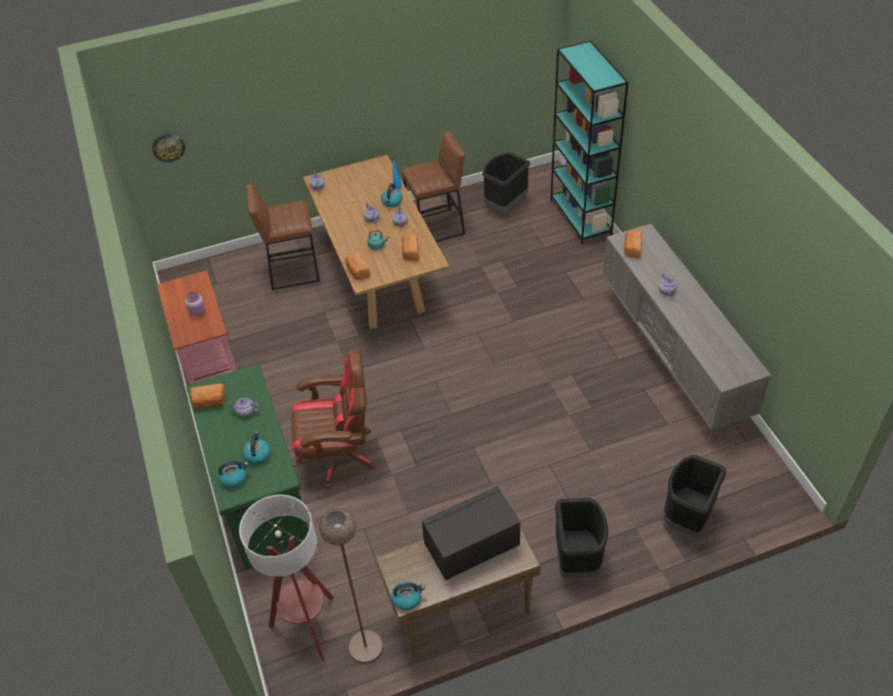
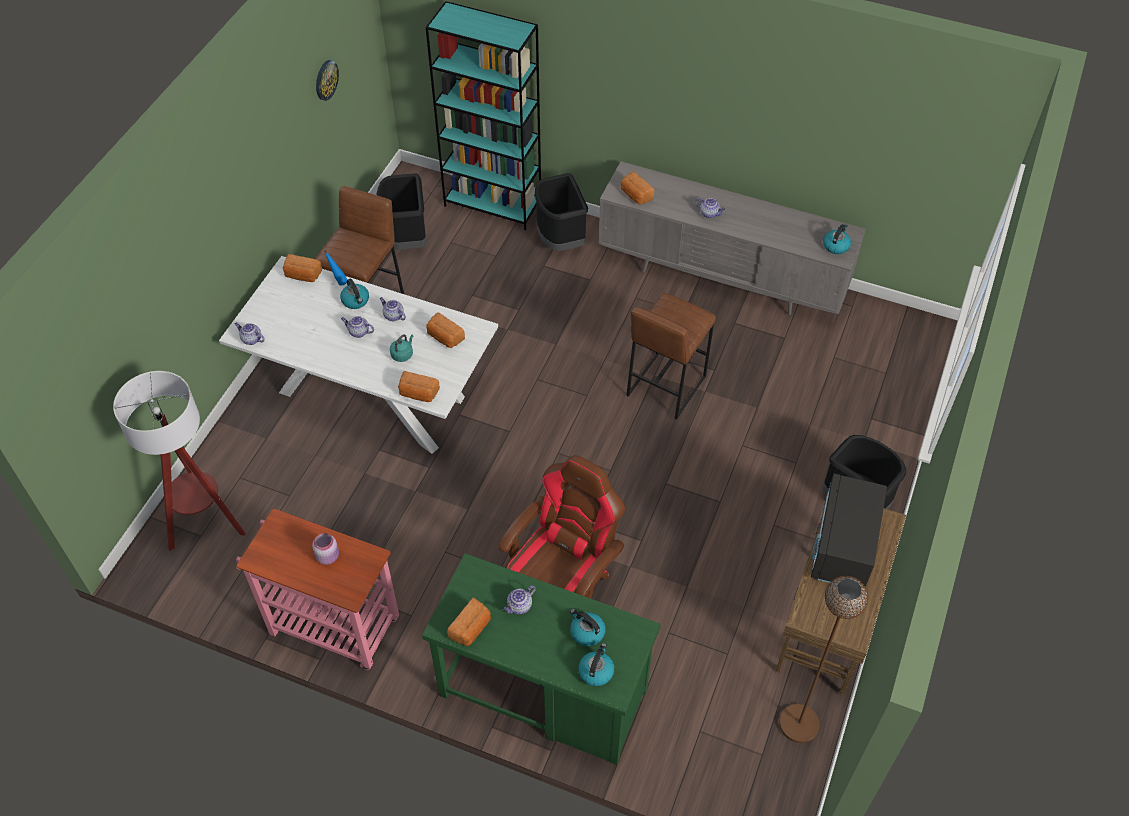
camera: 50 degrees left, 5 degrees up
wall clock [152,134,185,162] -> wall clock moved to [316,60,339,101]
floor lamp [239,495,334,662] -> floor lamp moved to [113,371,246,551]
brown stool [246,184,320,290] -> brown stool moved to [626,293,716,419]
brown dining table [303,155,449,329] -> white dining table [219,256,498,454]
kettle [391,581,425,611] -> kettle moved to [823,224,851,254]
black trash can [664,455,726,538] -> black trash can moved to [535,173,588,251]
none -> bread [283,254,322,282]

